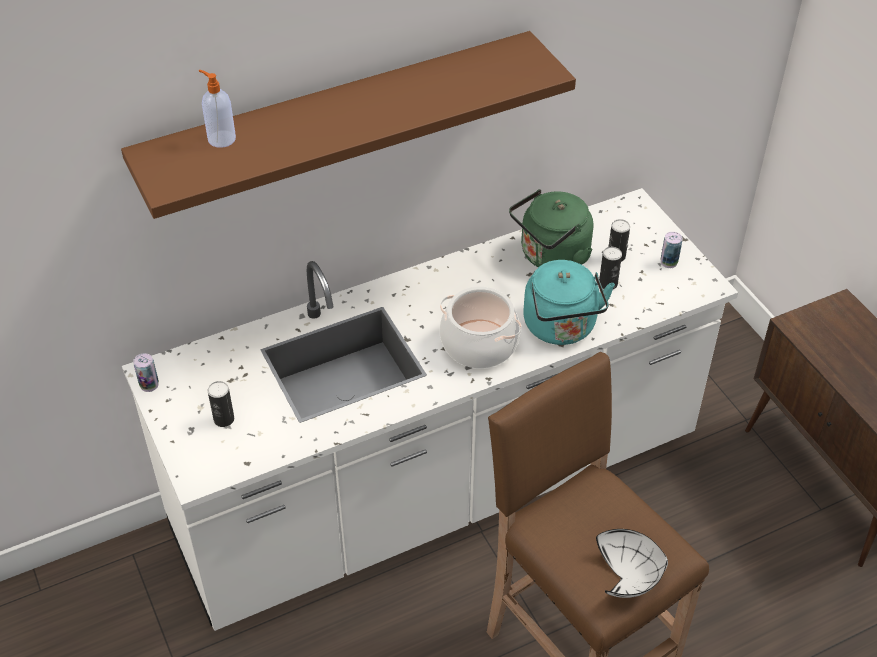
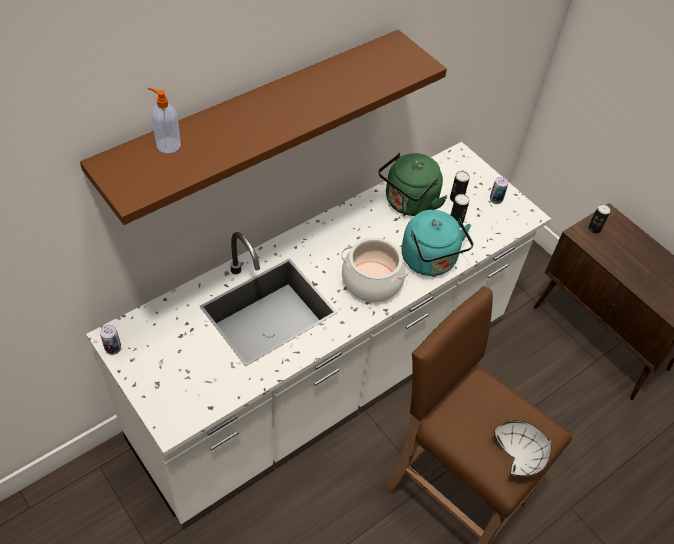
camera: 15 degrees left, 5 degrees up
can [208,381,234,427] -> can moved to [588,204,611,233]

